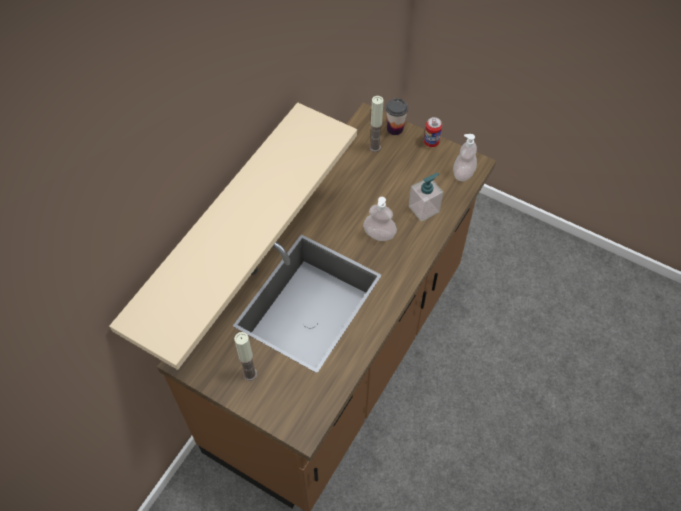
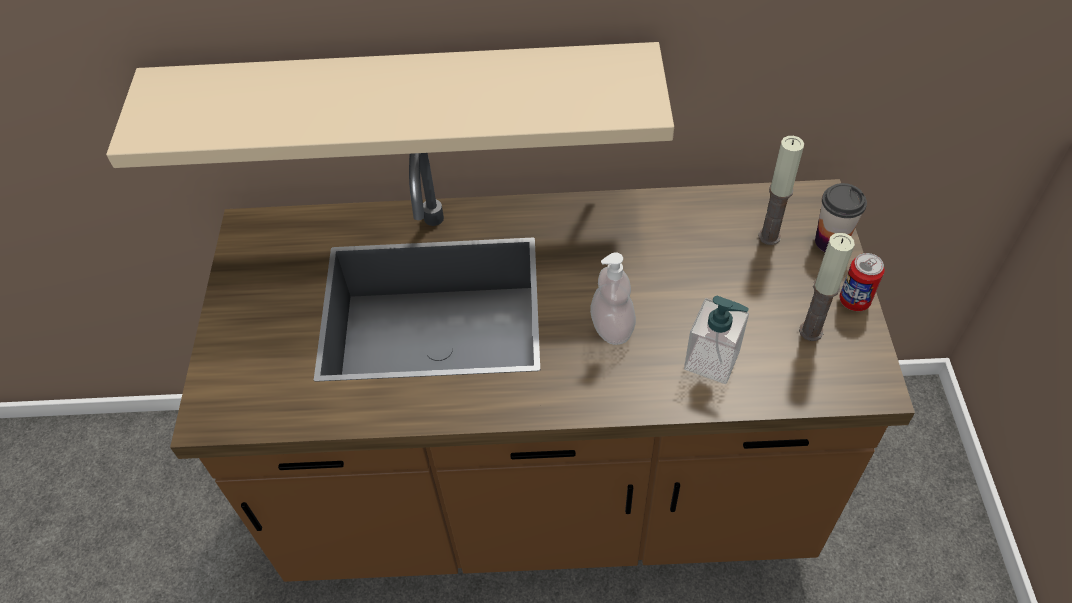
camera: 60 degrees right, 5 degrees down
candle [234,332,257,381] -> candle moved to [799,233,855,341]
soap dispenser [453,134,477,181] -> none

